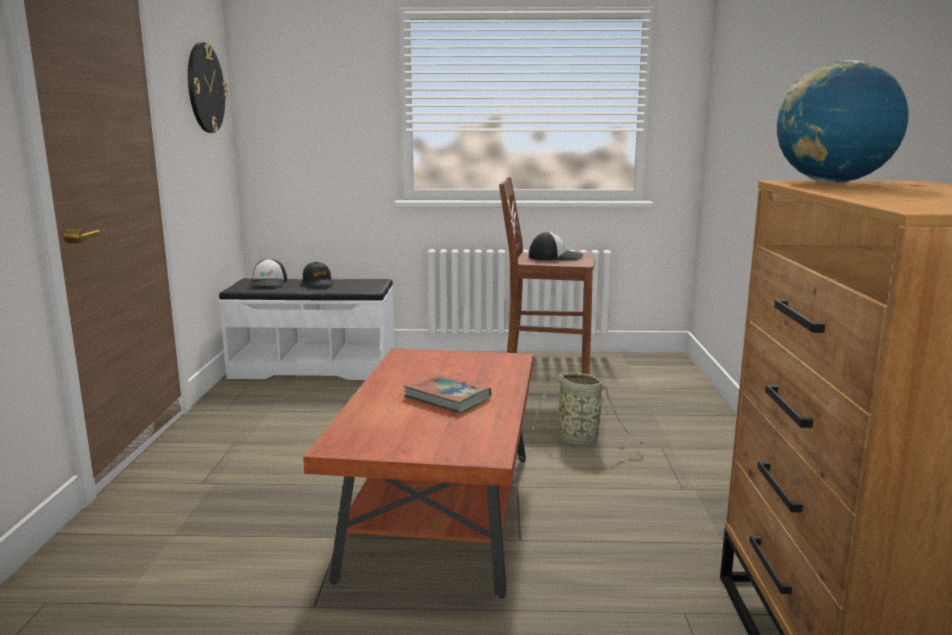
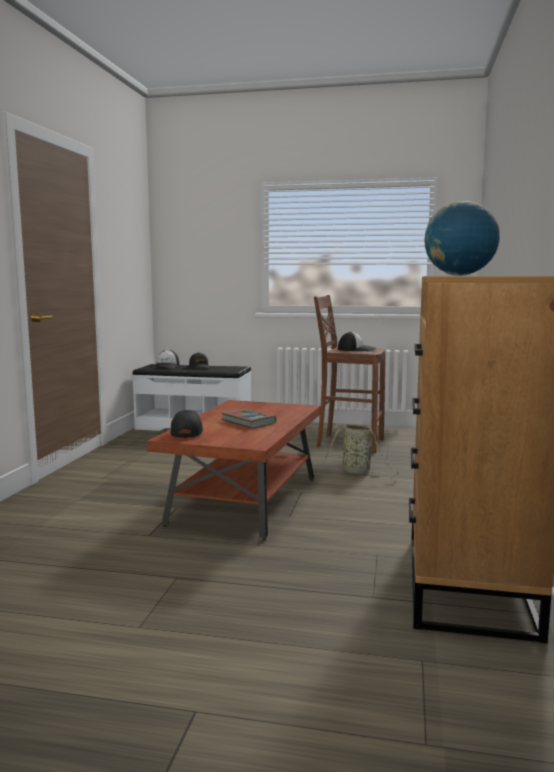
camera: 10 degrees right, 5 degrees down
wall clock [188,42,228,133] -> none
none -> black cap [171,410,203,438]

